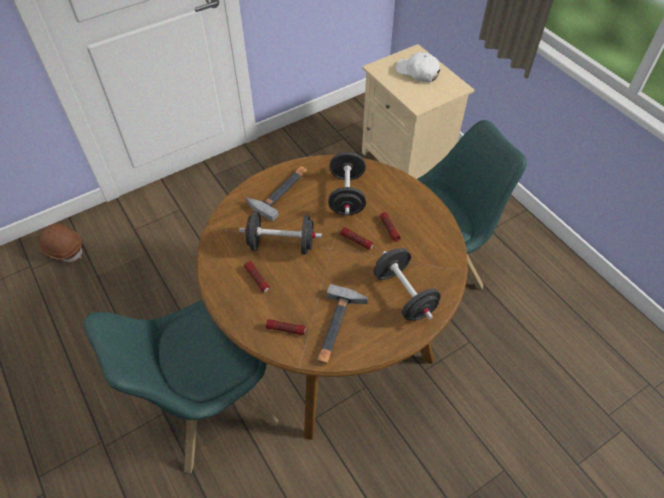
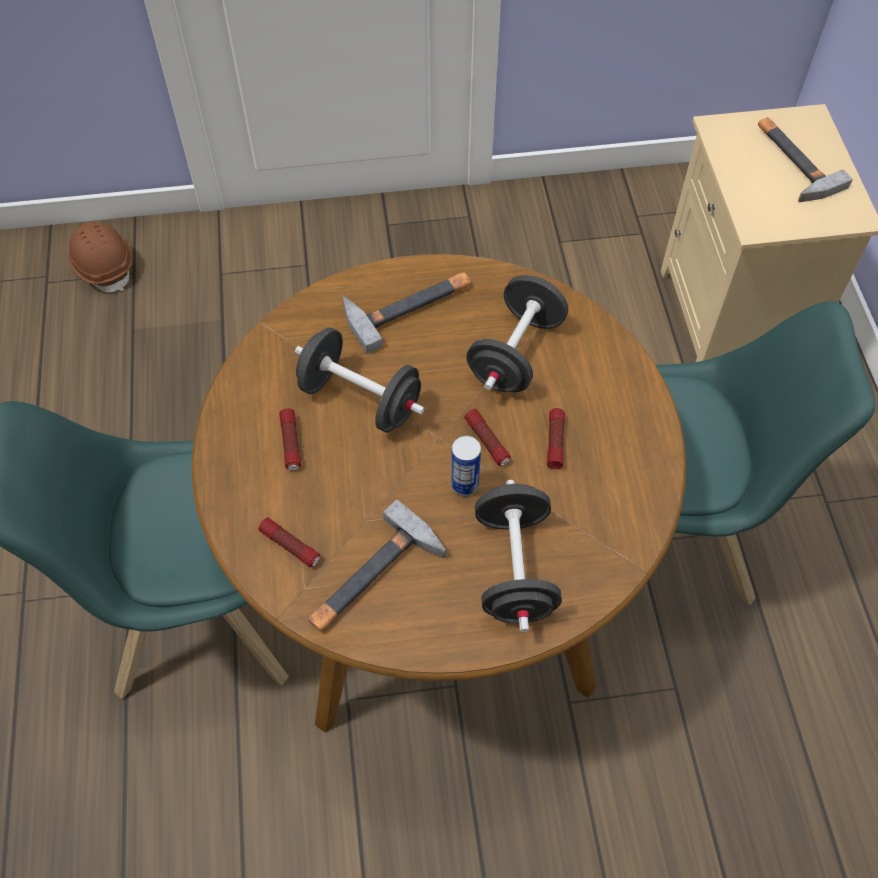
camera: 25 degrees right, 5 degrees up
white cap [396,52,440,82] -> hammer [758,117,853,202]
none -> can [451,436,481,496]

